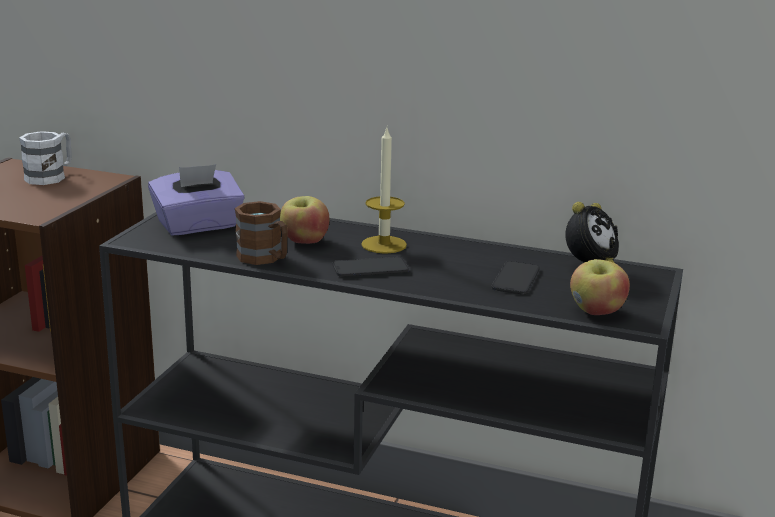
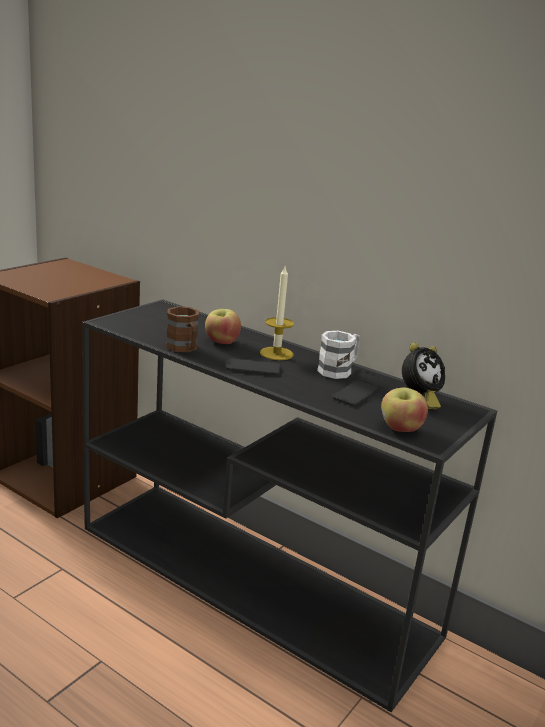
camera: 15 degrees right, 0 degrees up
white mug [19,131,72,185] -> white mug moved to [317,331,360,379]
purple tissue box [148,164,245,236] -> none

